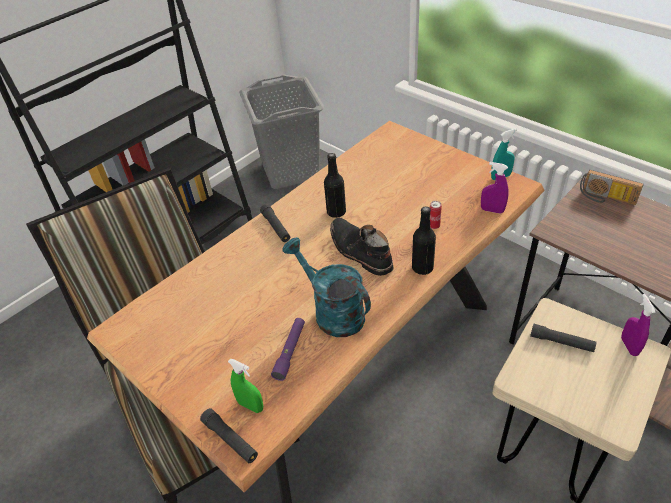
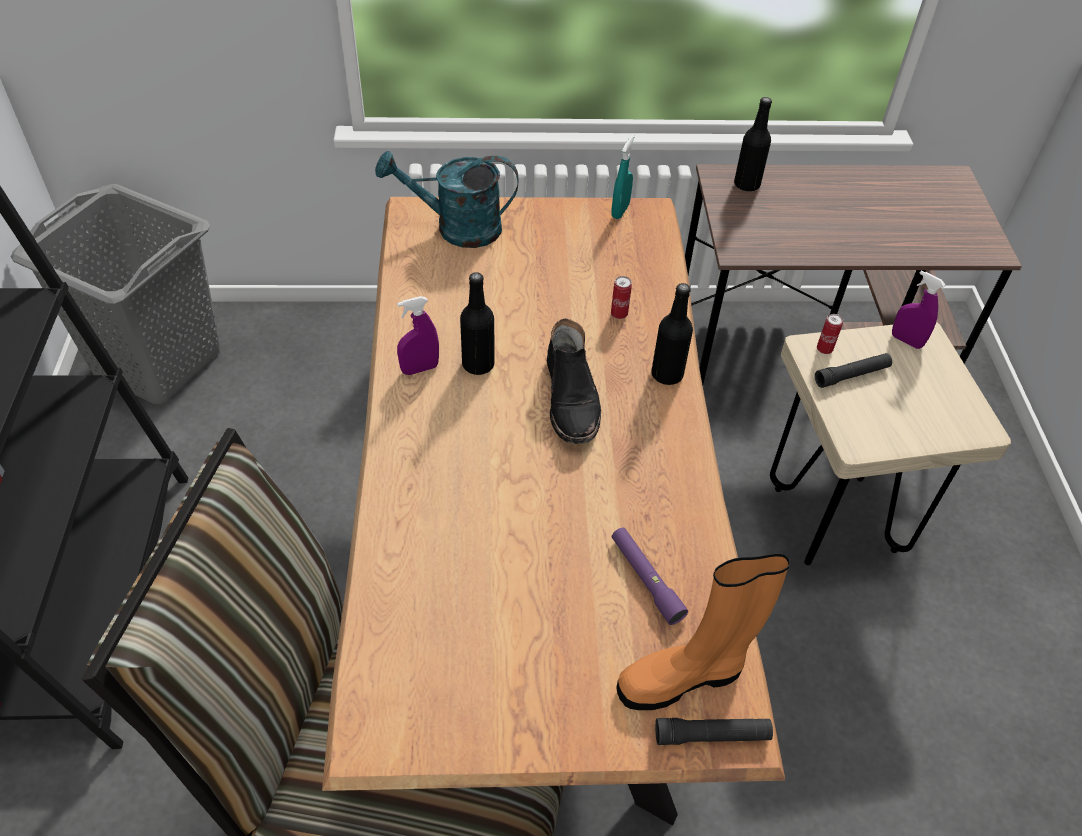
camera: 50 degrees left, 5 degrees up
green spray bottle [228,359,263,413] -> orange boot [616,553,790,710]
black flashlight [260,204,290,242] -> none
turquoise watering can [282,237,371,337] -> turquoise watering can moved to [375,151,518,248]
black boot [330,218,394,276] -> black boot turned 105 degrees counterclockwise [547,319,601,444]
purple spray bottle [481,162,509,214] -> purple spray bottle moved to [397,296,439,375]
radio [580,170,644,205] -> black bottle [734,97,772,191]
none -> can [817,314,843,354]

